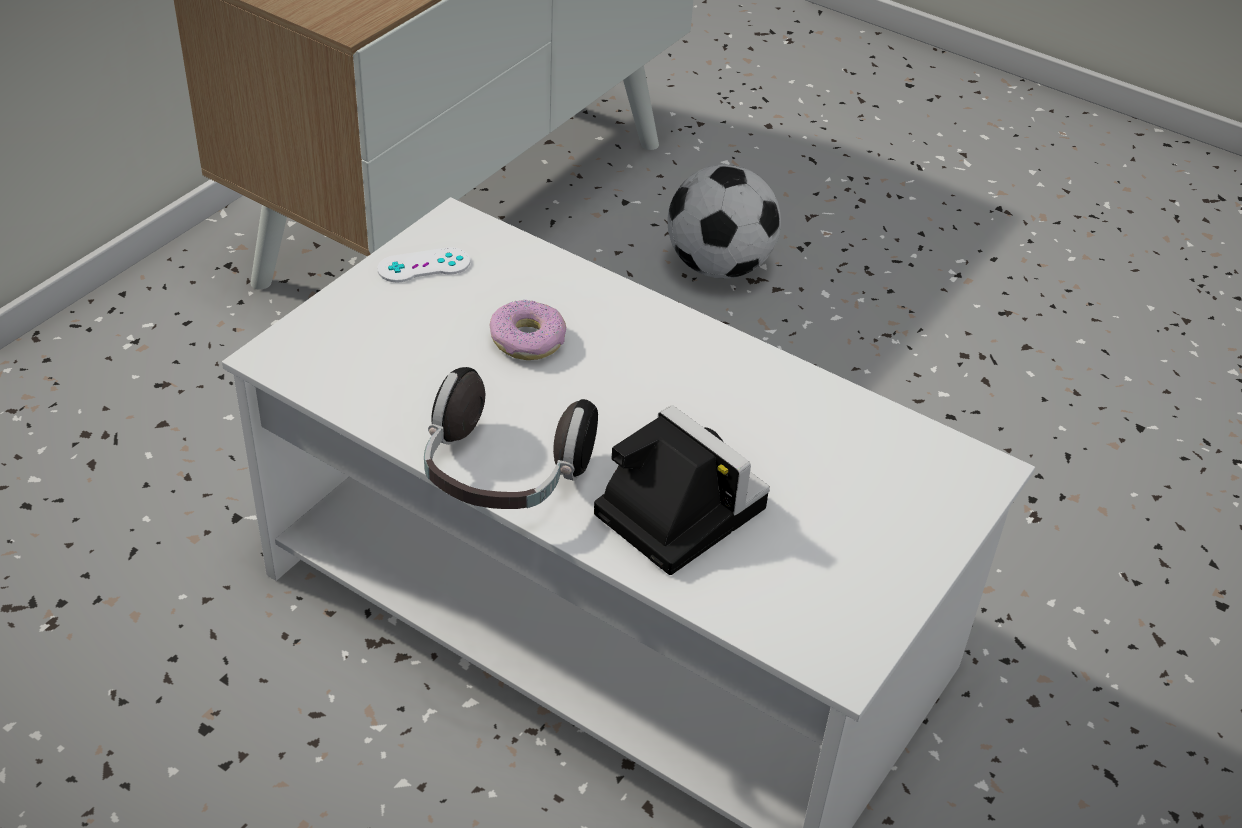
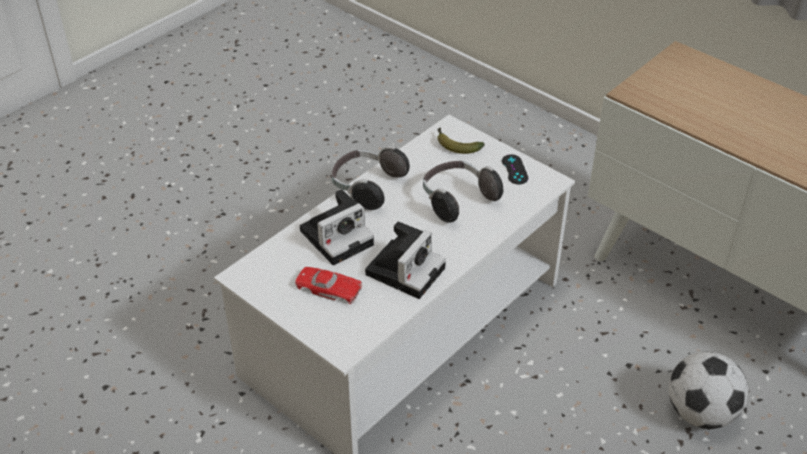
camera: 100 degrees right, 0 degrees up
white game controller [377,247,471,282] -> black game controller [502,154,528,185]
donut [490,300,566,360] -> headphones [423,161,503,223]
none -> red toy car [295,267,363,304]
none -> camera [365,221,446,299]
none -> banana [437,127,485,154]

